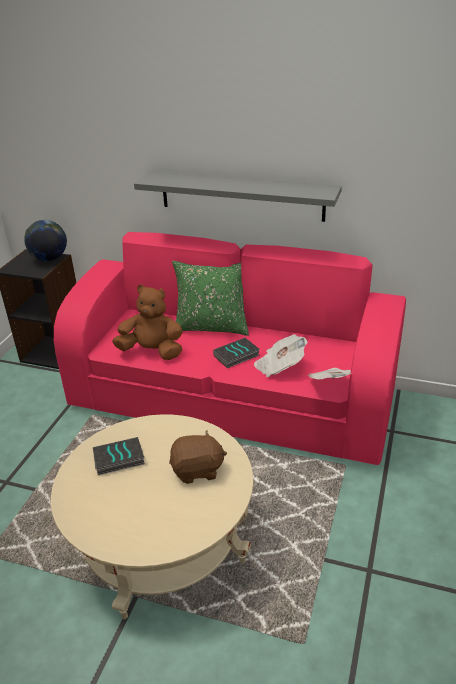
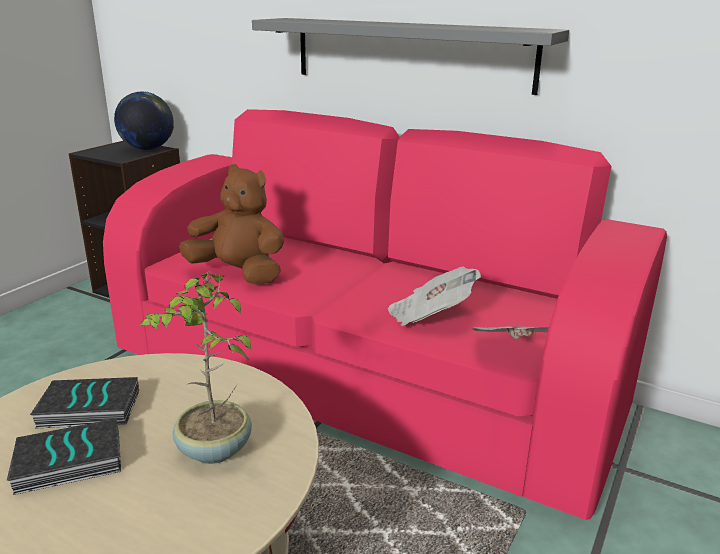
camera: 10 degrees right, 10 degrees down
brown plush toy [169,430,227,484] -> potted plant [141,270,252,464]
green pillow [172,261,249,336] -> none
book [213,338,260,368] -> book moved to [7,419,121,495]

